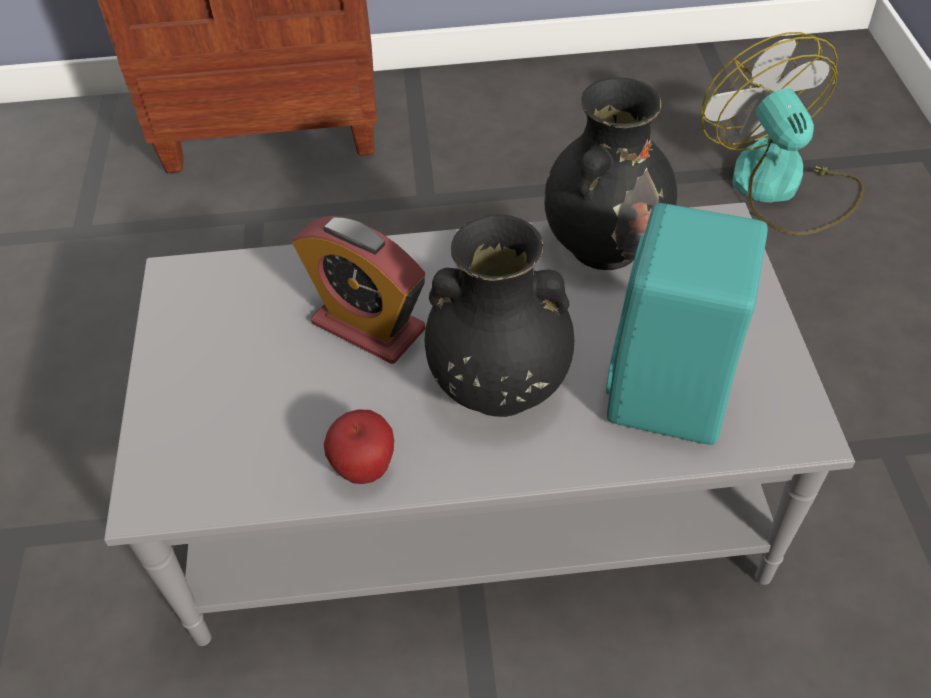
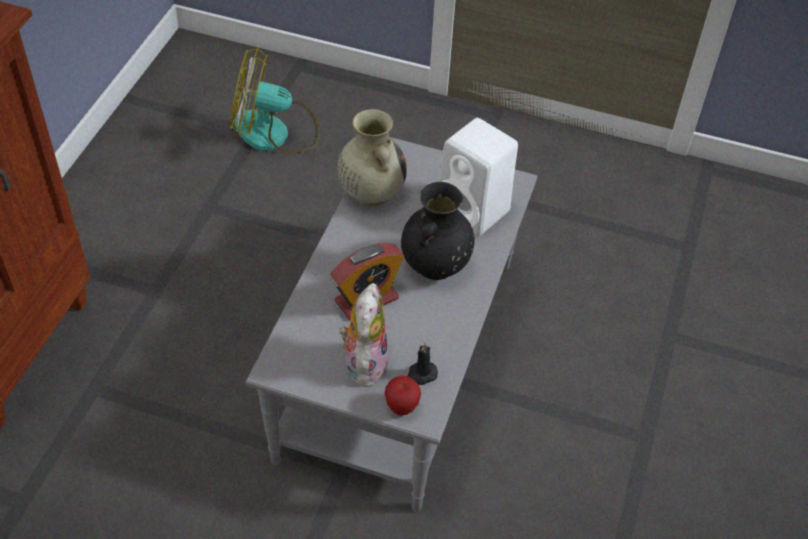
camera: 70 degrees left, 0 degrees up
apple [324,409,394,484] -> apple moved to [385,376,421,415]
black vase [544,77,677,270] -> beige vase [337,109,407,206]
turquoise speaker [606,203,768,445] -> white speaker [438,118,518,237]
none -> plush toy [339,283,389,388]
none -> black candle [407,342,438,385]

